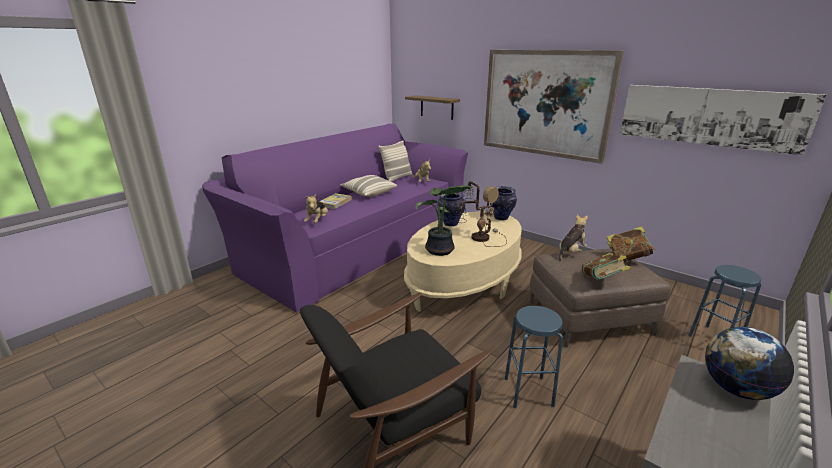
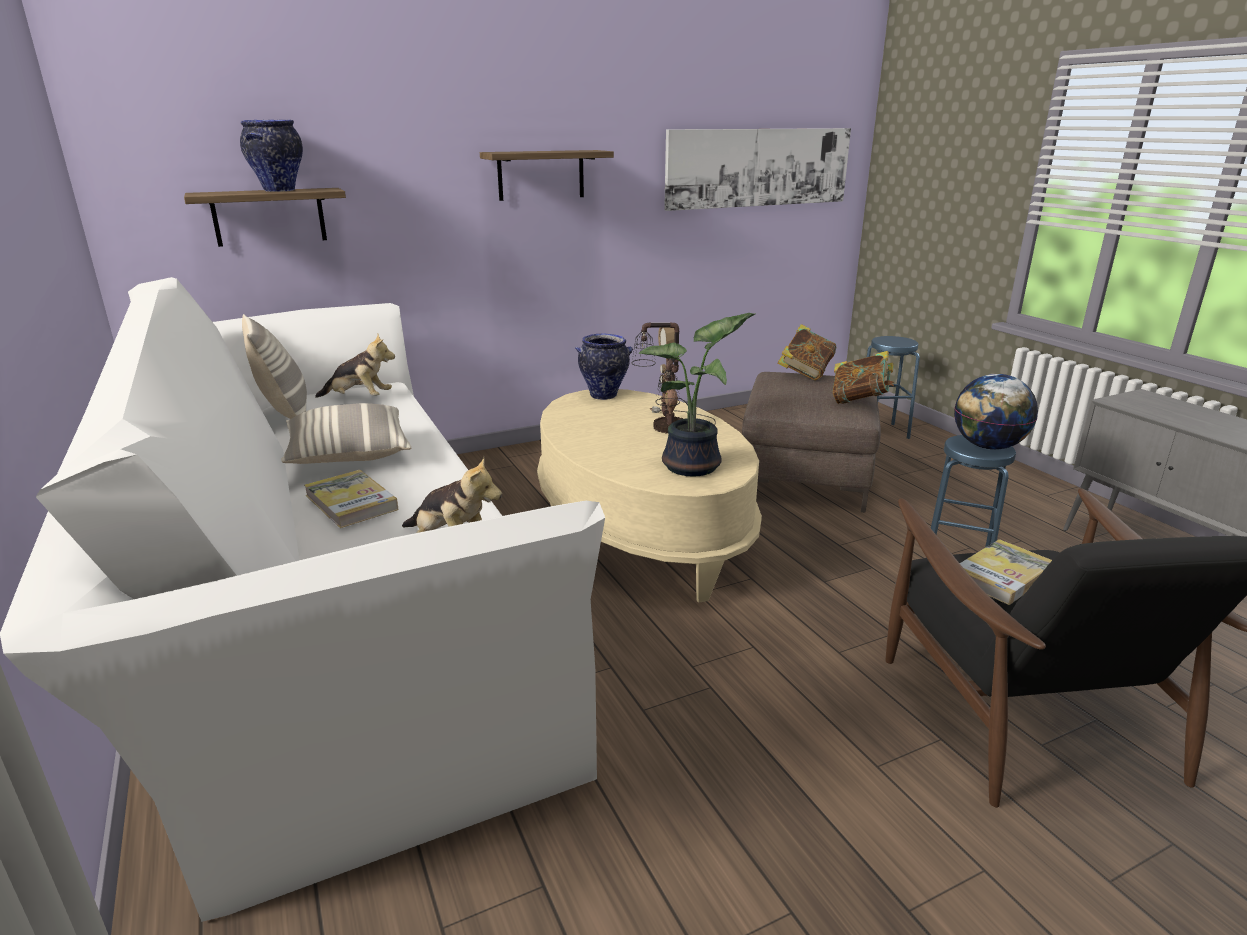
camera: 65 degrees left, 0 degrees up
purple sofa [202,123,468,313] -> white sofa [0,277,605,922]
vase [437,192,467,227] -> vase moved to [240,120,303,192]
picture [484,50,624,164] -> shelf [480,150,614,201]
plush toy [558,214,588,261] -> none
globe [705,327,794,400] -> globe moved to [954,374,1038,450]
none -> book [960,539,1052,605]

